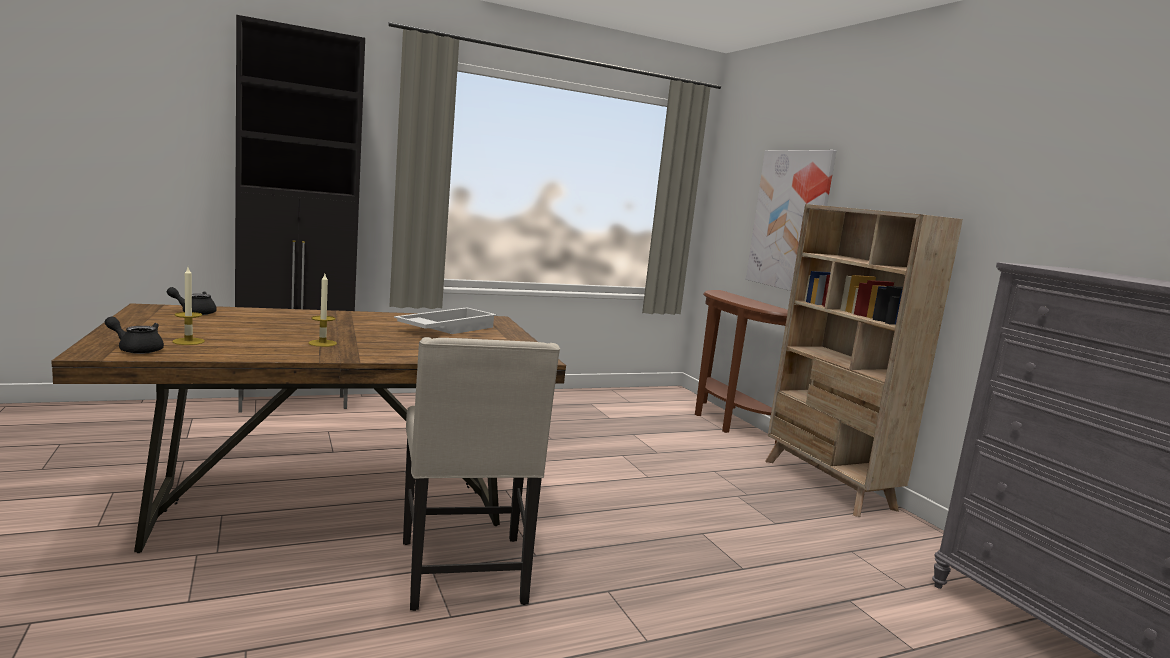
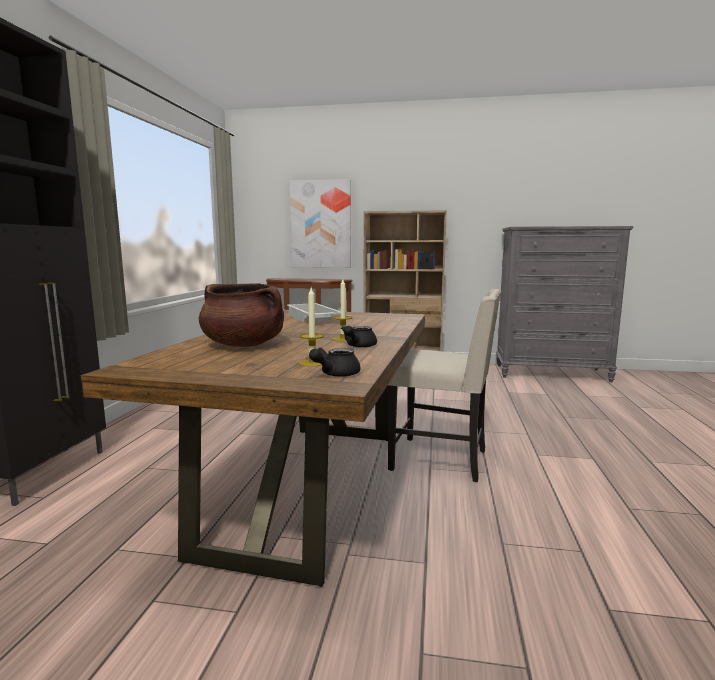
camera: 55 degrees left, 0 degrees up
black teapot [167,287,217,315] -> black teapot moved to [341,326,377,348]
none -> brown cooking pot [199,283,284,347]

